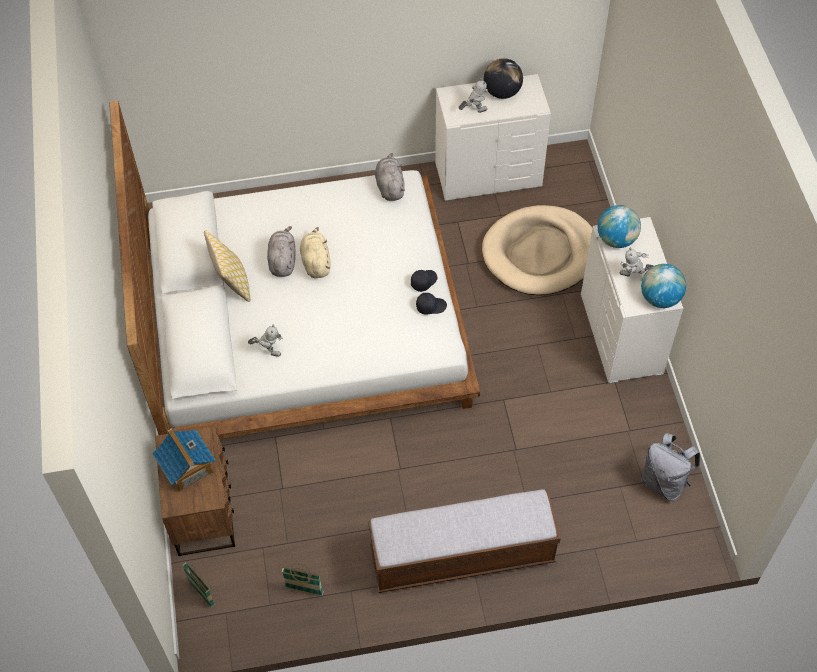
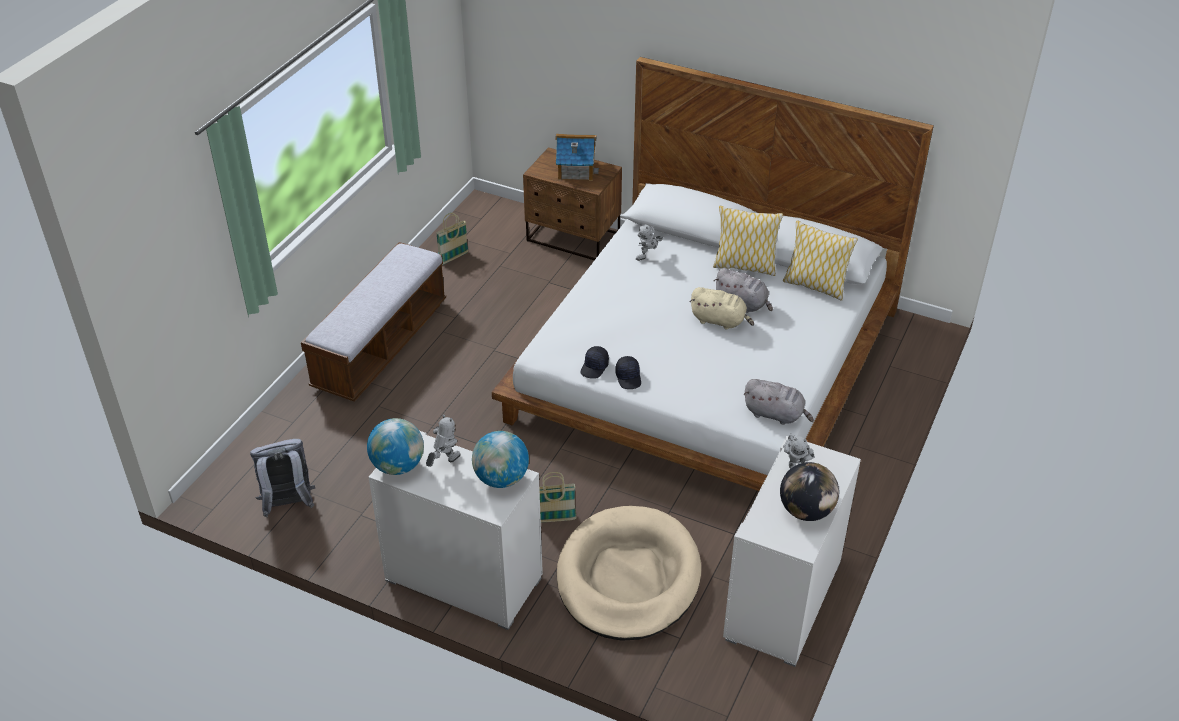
camera: 125 degrees right, 15 degrees down
basket [182,563,215,607] -> basket moved to [539,472,577,522]
none -> pillow [783,220,858,301]

